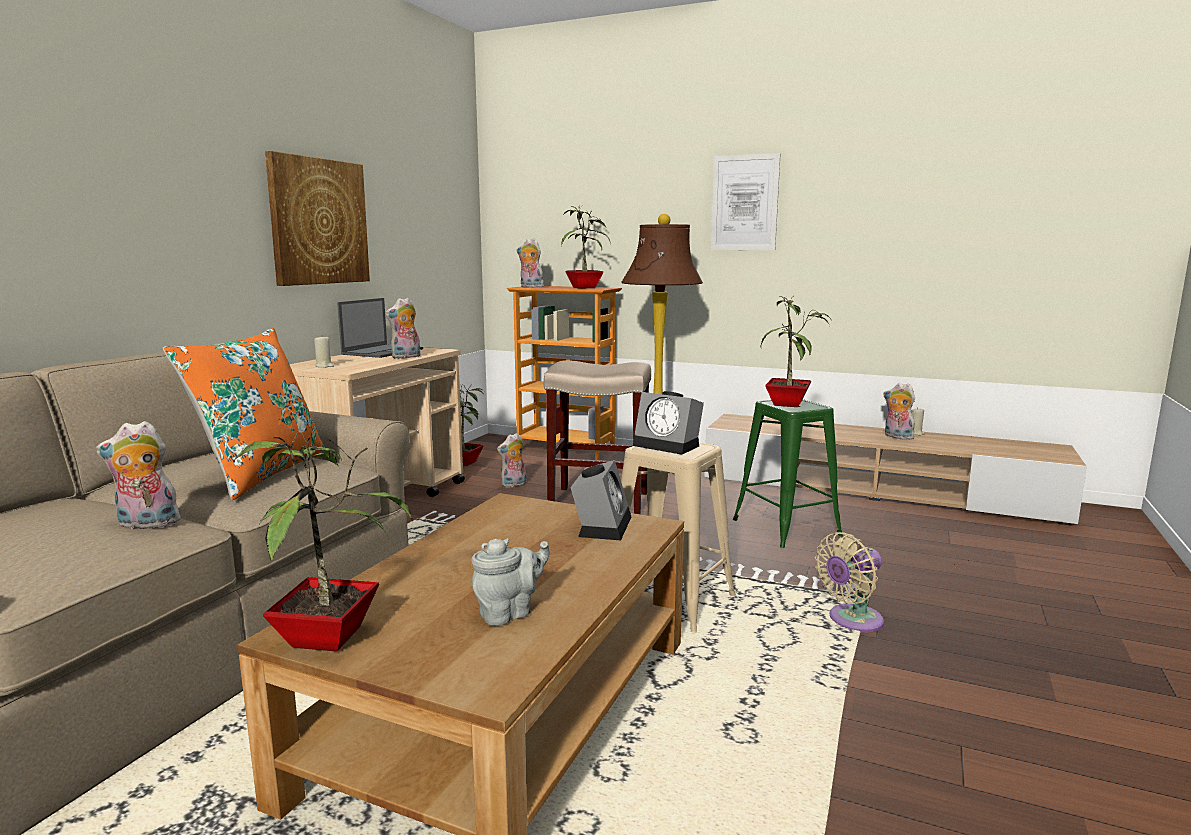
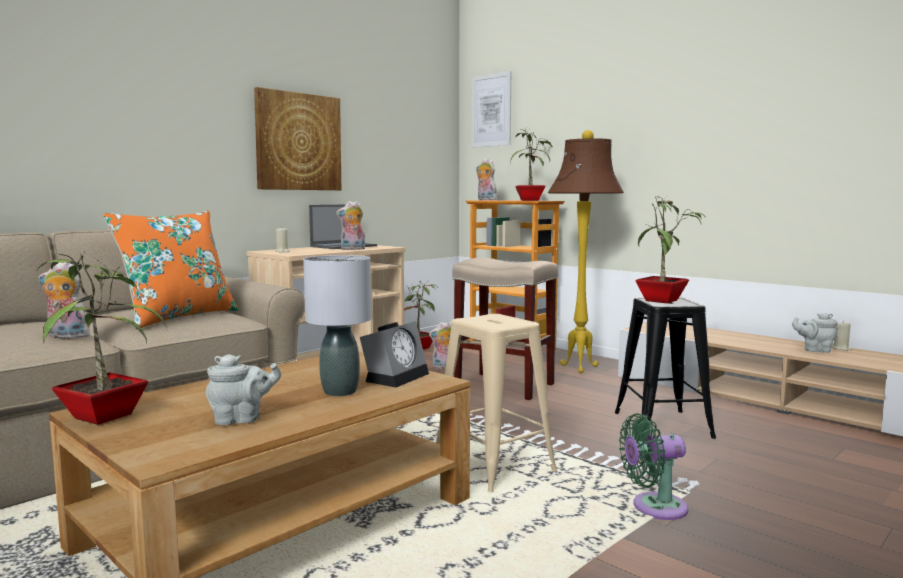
camera: 20 degrees right, 5 degrees down
alarm clock [633,391,704,455] -> none
picture [711,153,781,250] -> picture moved to [472,71,511,148]
green stool [733,399,843,548] -> black stool [614,297,716,439]
beige fan [815,532,884,632] -> green fan [619,413,688,520]
plush toy [883,383,915,440] -> grey teapot [792,313,837,353]
none -> grey table lamp [303,255,371,396]

